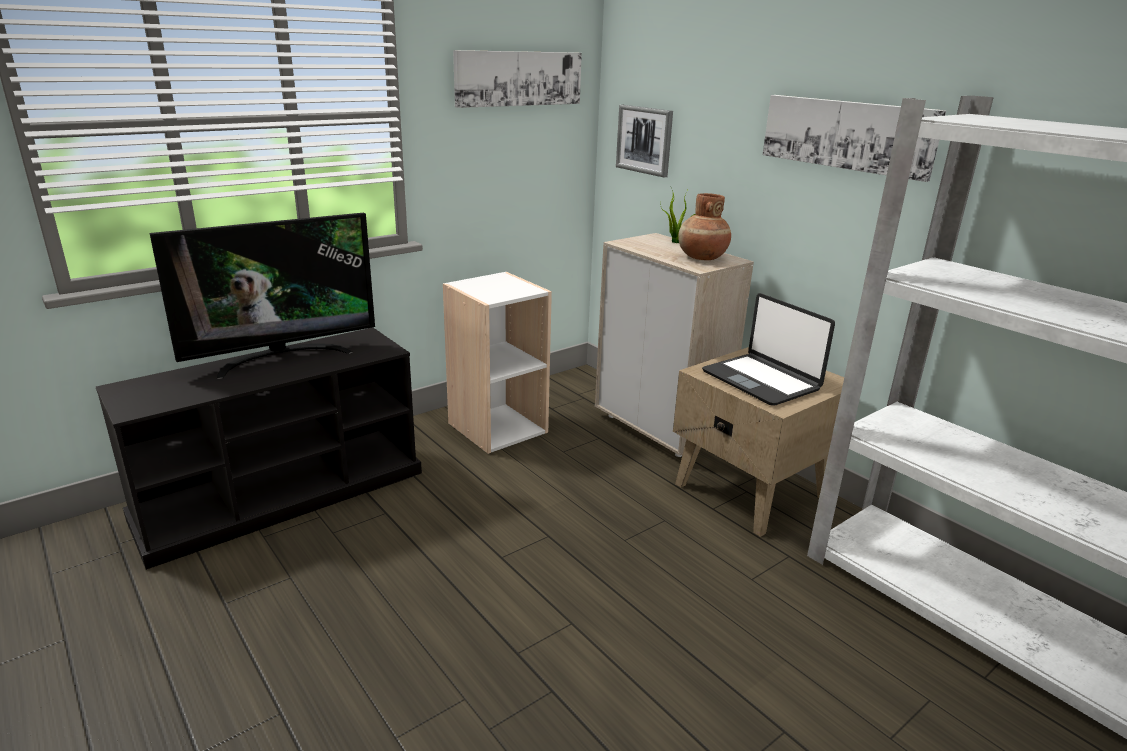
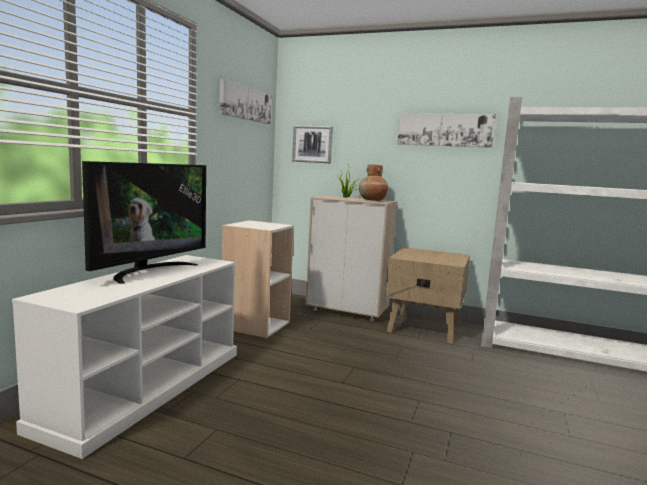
camera: 30 degrees left, 15 degrees down
black tv stand [96,327,422,570] -> white tv stand [12,255,237,459]
laptop [702,293,835,406] -> none

